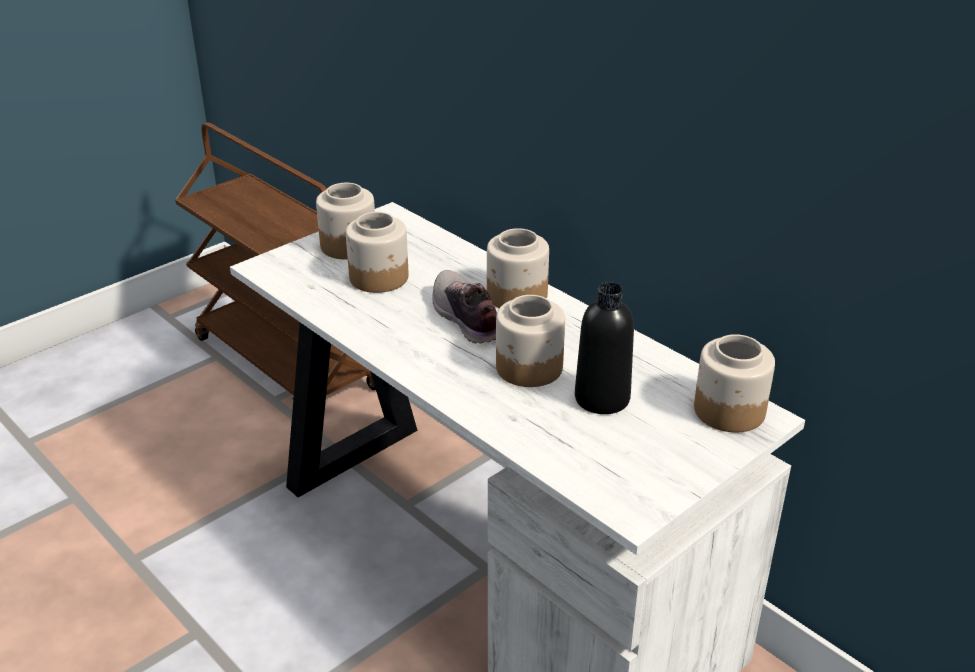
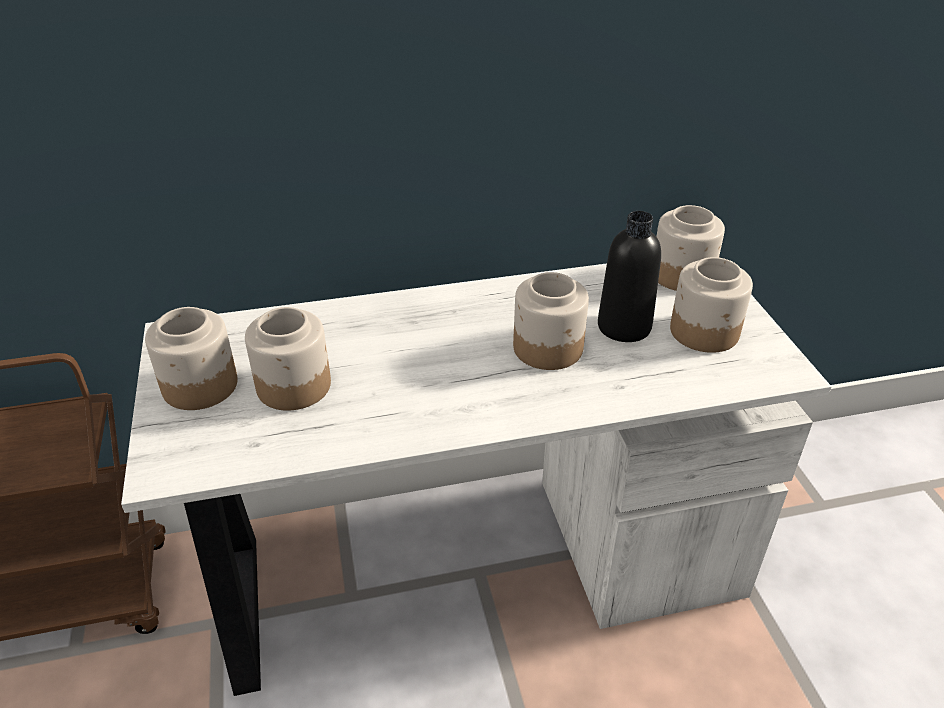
camera: 60 degrees left, 5 degrees up
shoe [433,270,497,343] -> none
jar [487,228,549,308] -> jar moved to [670,257,753,353]

